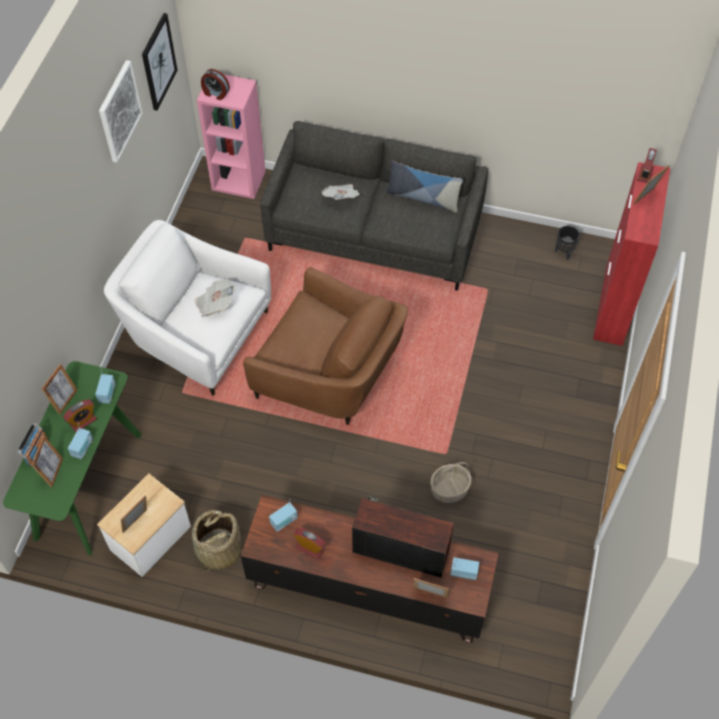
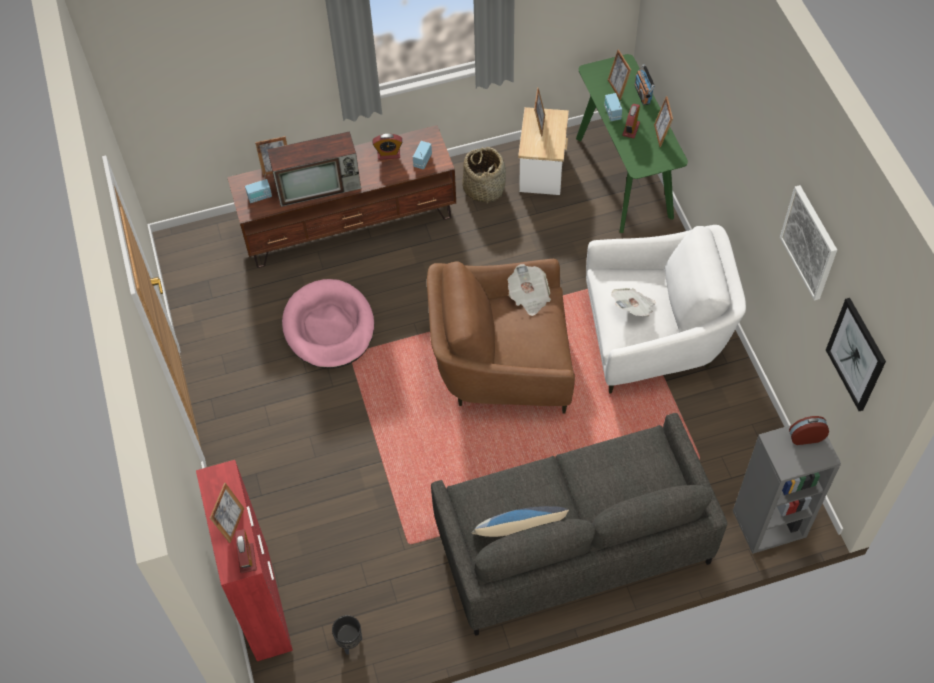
camera: 150 degrees right, 0 degrees up
radio [95,369,116,404] -> none
pink bookcase [197,74,266,199] -> grey bookcase [733,425,841,554]
newspaper [322,184,360,199] -> newspaper moved to [508,264,551,316]
basket [430,462,472,503] -> pink dog bed [282,279,374,369]

